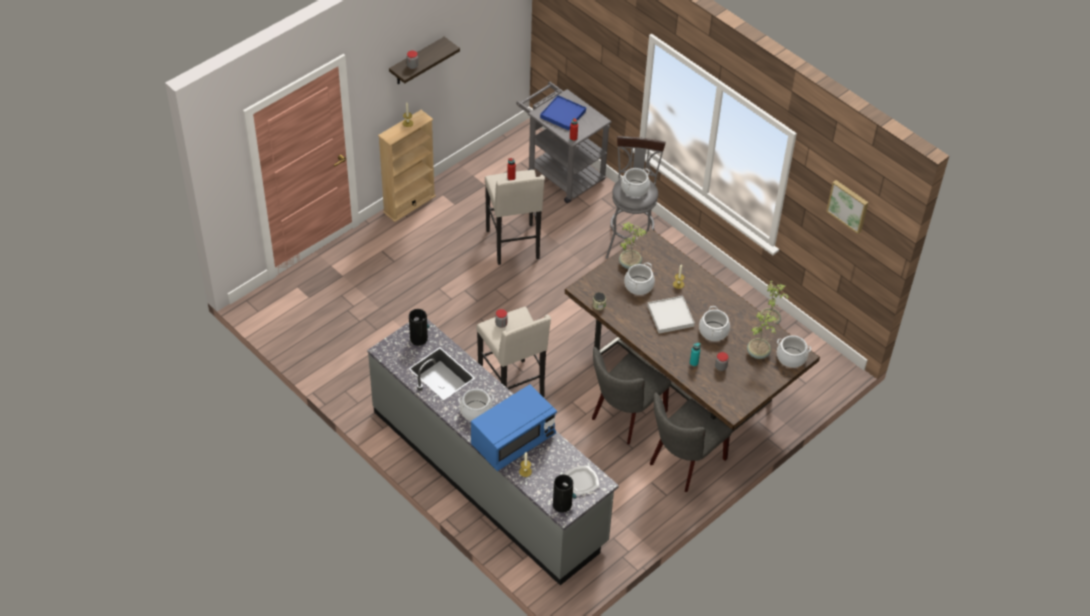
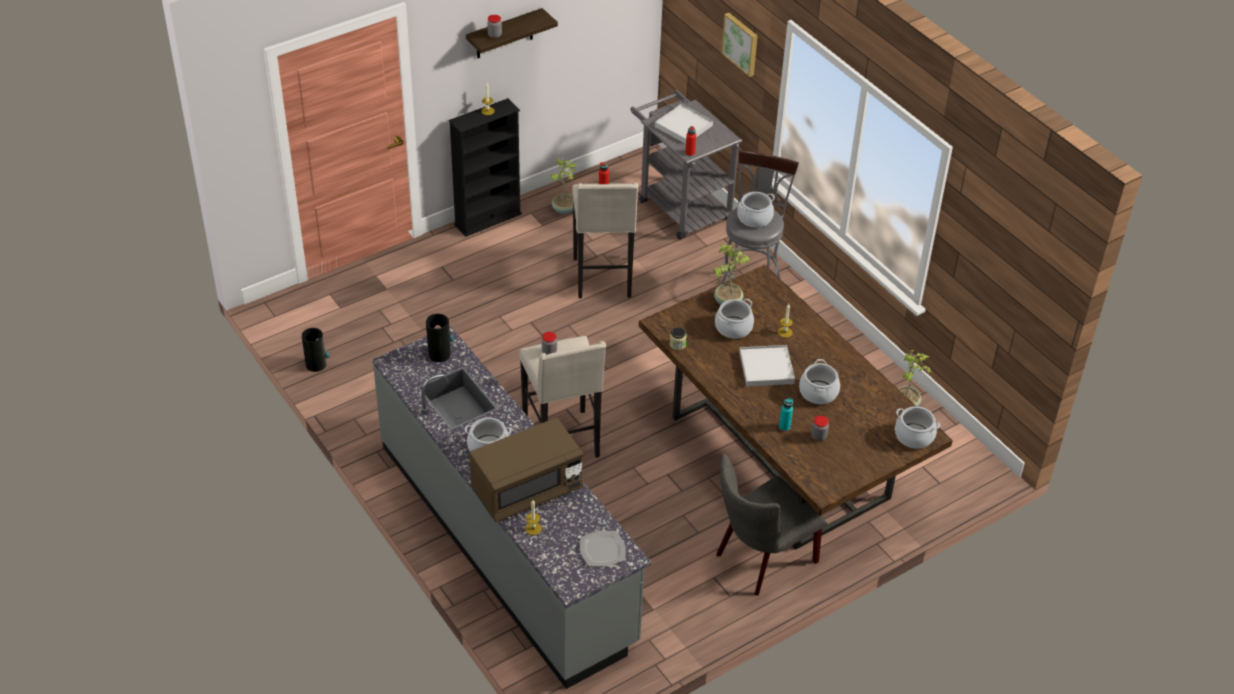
camera: 10 degrees right, 5 degrees down
beige bookcase [378,110,436,222] -> black bookcase [448,98,522,237]
blue microwave [471,384,557,471] -> brown microwave [469,418,584,522]
blue tray [540,95,586,131] -> white tray [655,104,713,144]
vase [553,475,577,513] -> vase moved to [302,328,330,372]
grey chair [592,347,671,444] -> none
potted plant [747,311,777,359] -> potted plant moved to [550,157,577,214]
picture [826,180,869,234] -> picture moved to [721,13,758,77]

